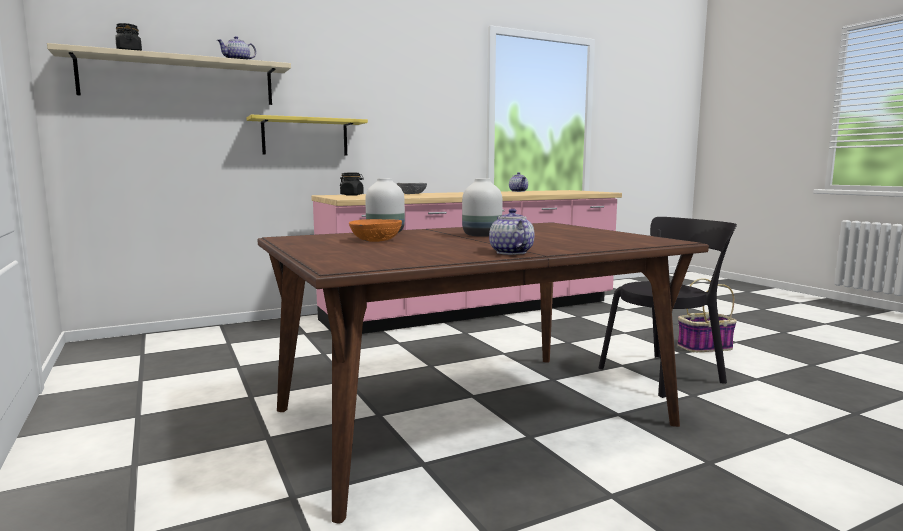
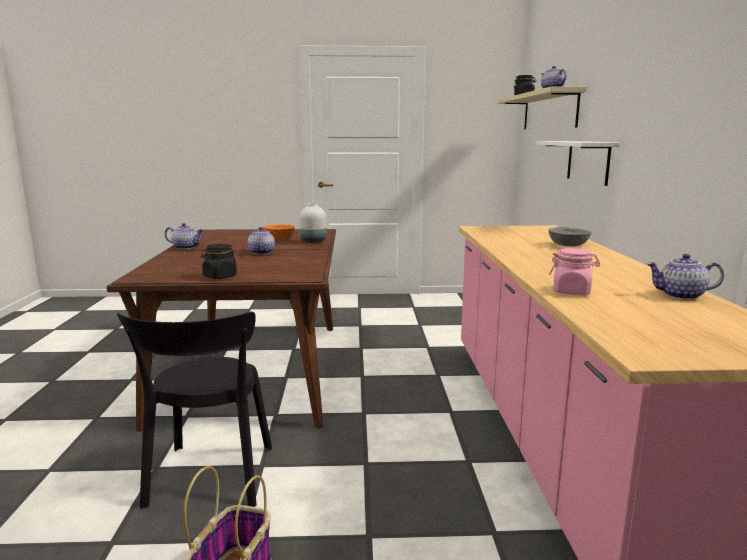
camera: 115 degrees right, 5 degrees up
yellow shelf [246,115,368,155] -> white shelf [536,141,619,186]
black jar [340,173,364,196] -> black jar moved to [201,244,237,279]
white vase [462,179,503,237] -> teapot [248,227,275,255]
none -> pink jar [549,248,600,295]

